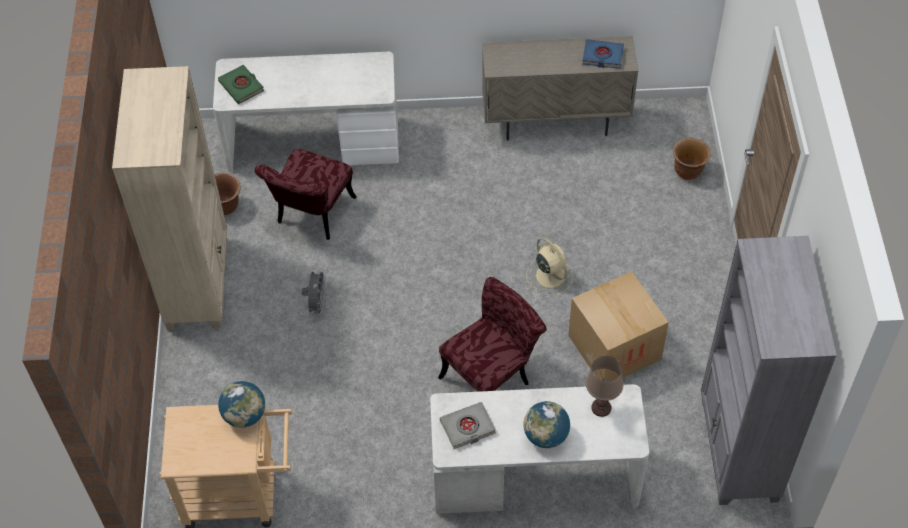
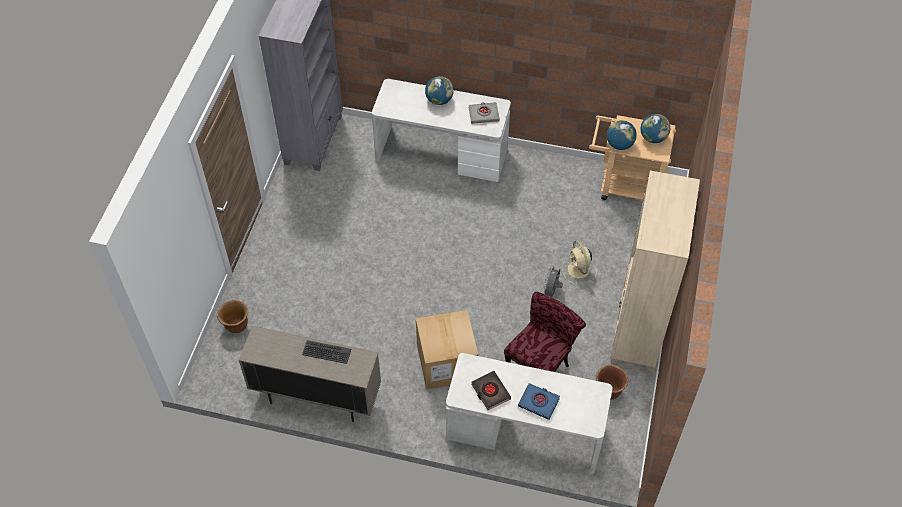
camera: 165 degrees left, 0 degrees up
green book [218,65,264,104] -> none
red chair [438,277,547,392] -> none
beige fan [526,238,573,296] -> beige fan moved to [562,240,597,284]
cardboard box [568,271,669,381] -> cardboard box moved to [416,310,478,390]
blue book [582,39,624,69] -> blue book moved to [518,383,560,420]
brown table lamp [586,356,623,417] -> none
none -> keyboard [302,340,351,364]
none -> black book [471,371,511,410]
none -> globe [641,114,670,143]

